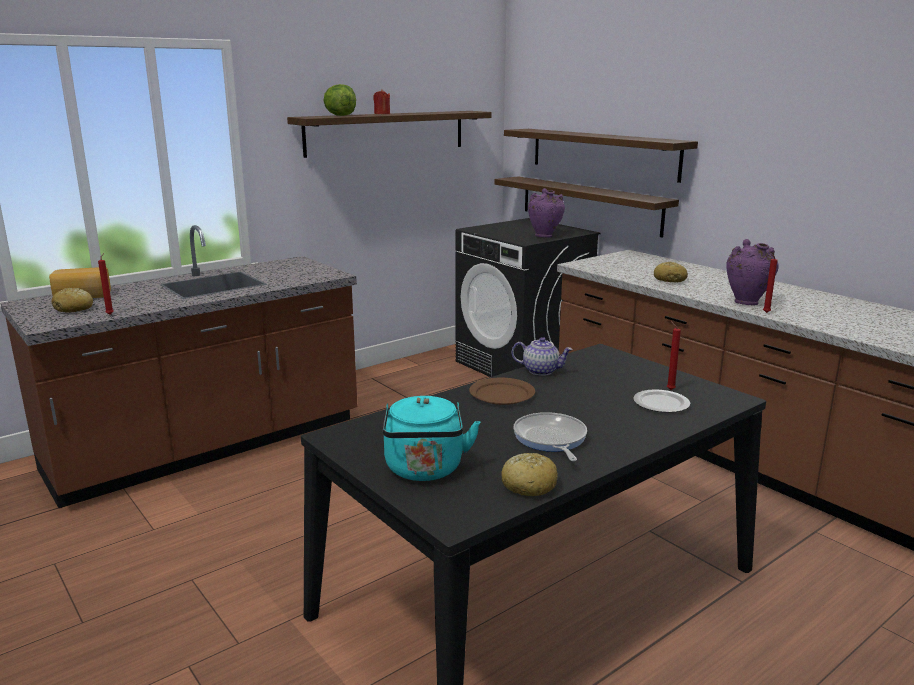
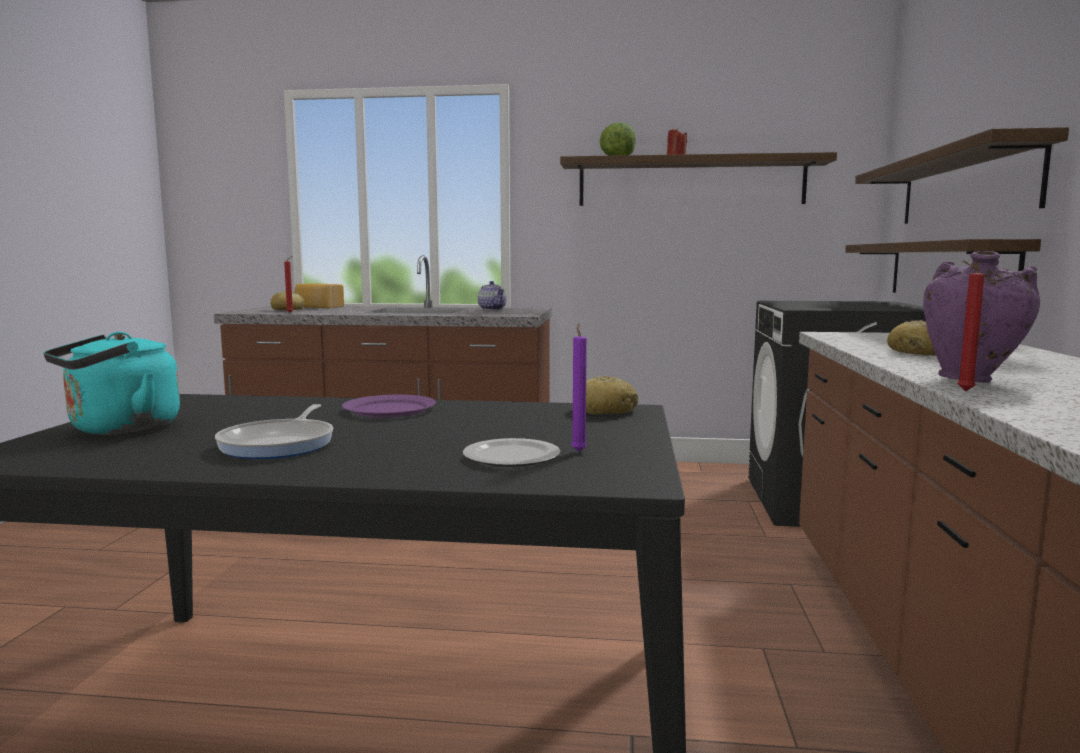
camera: 45 degrees right, 10 degrees down
brown plate [469,378,535,405] -> purple plate [342,395,436,418]
bread [502,453,558,496] -> bread moved to [586,376,638,414]
teapot [512,337,573,376] -> teapot moved to [478,281,507,310]
frying pan [513,412,587,461] -> frying pan turned 150 degrees clockwise [215,404,333,459]
purple vase [528,188,565,237] -> none
red candle [667,321,681,390] -> purple candle [571,323,587,452]

